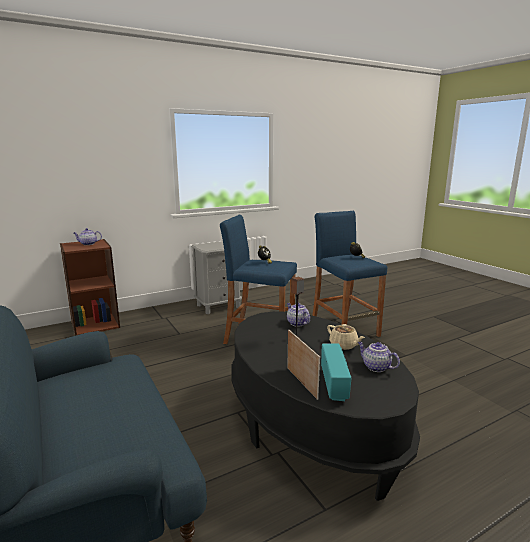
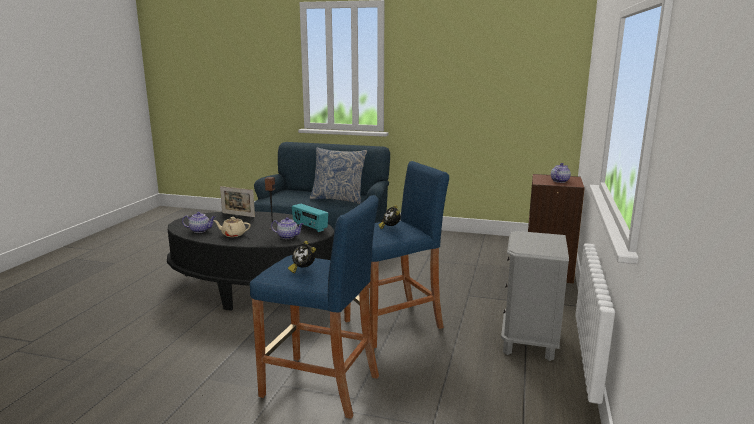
camera: 135 degrees right, 0 degrees up
radio [321,343,352,401] -> radio moved to [292,204,328,232]
none -> pillow [310,147,367,204]

